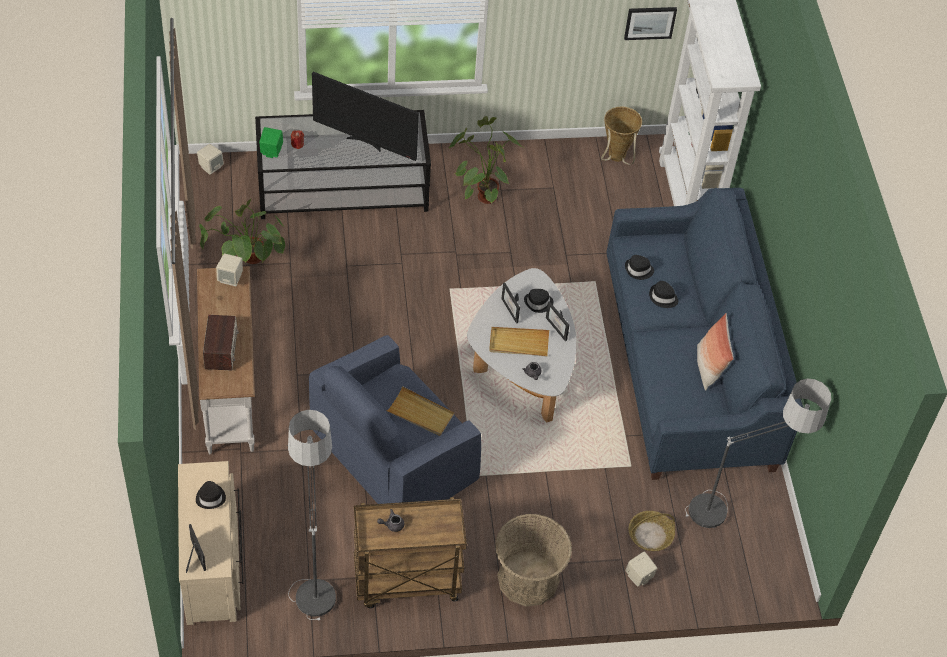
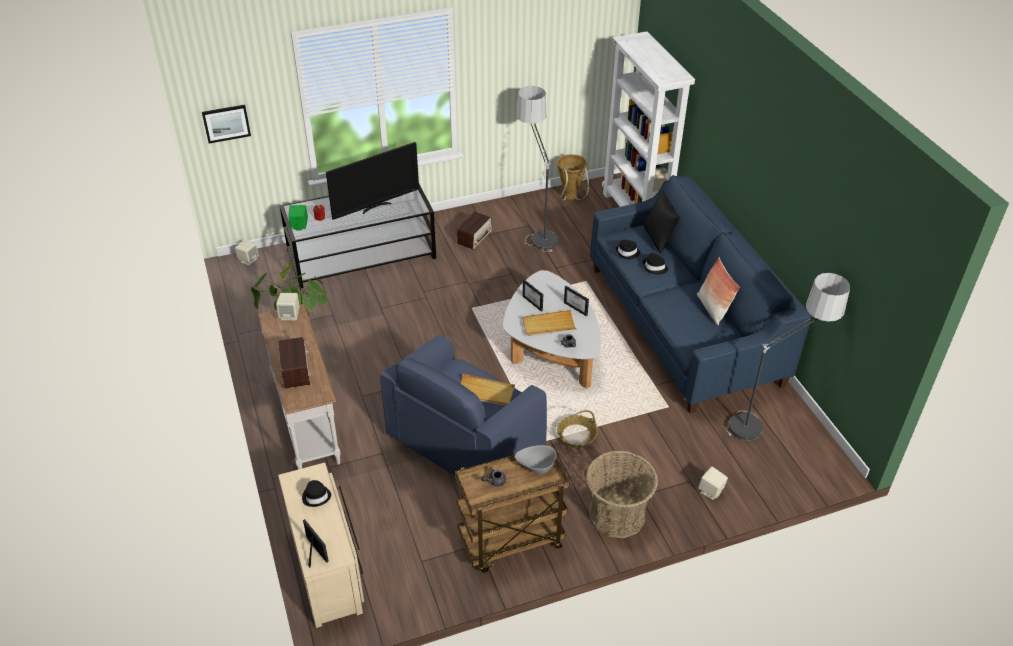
camera: 10 degrees left, 10 degrees down
floor lamp [287,410,336,620] -> floor lamp moved to [517,86,558,252]
television [312,72,419,161] -> television turned 45 degrees counterclockwise [326,142,419,220]
potted plant [449,116,523,204] -> radio [457,212,492,250]
black hat [524,289,553,313] -> none
picture [624,7,677,40] -> picture moved to [202,105,251,144]
basket [629,511,675,551] -> basket moved to [557,410,598,448]
none -> grey bowl [515,445,556,474]
none -> black pillow [644,190,680,254]

